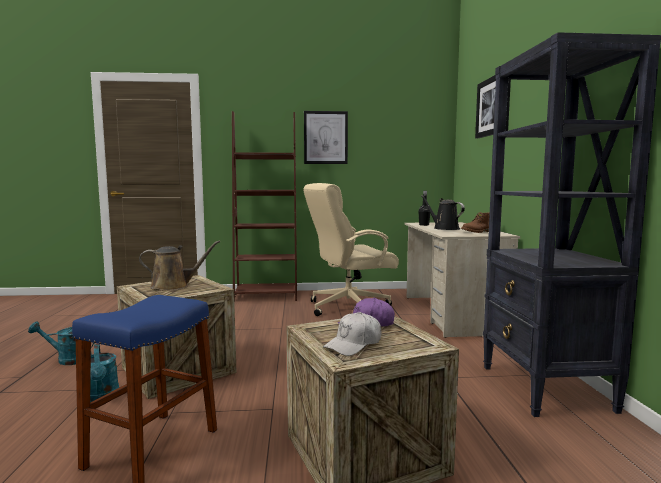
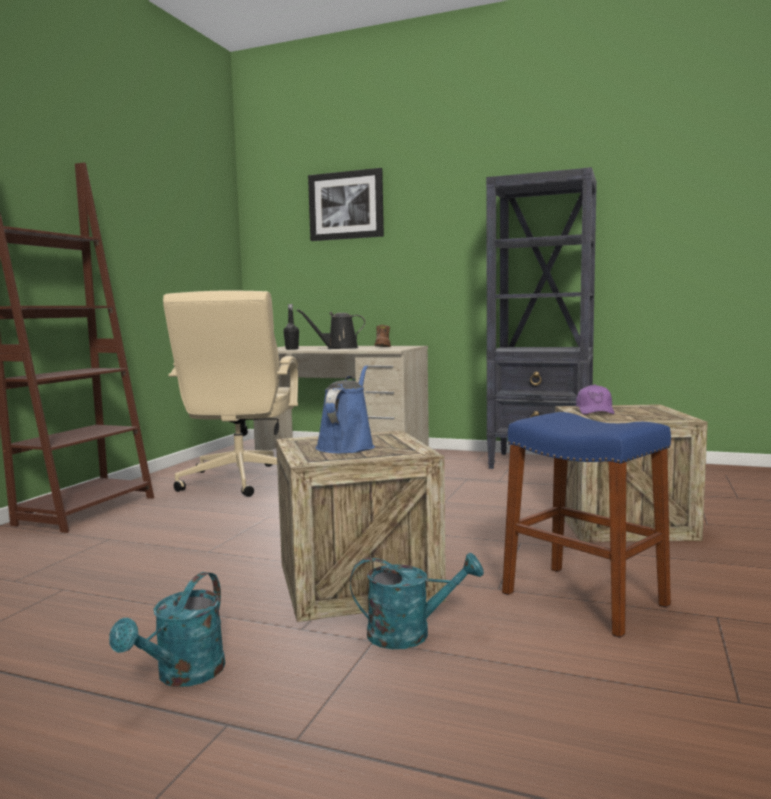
camera: 65 degrees left, 0 degrees up
brown watering can [139,240,220,291] -> blue watering can [316,365,375,453]
picture [304,111,348,164] -> none
white cap [323,312,382,356] -> none

